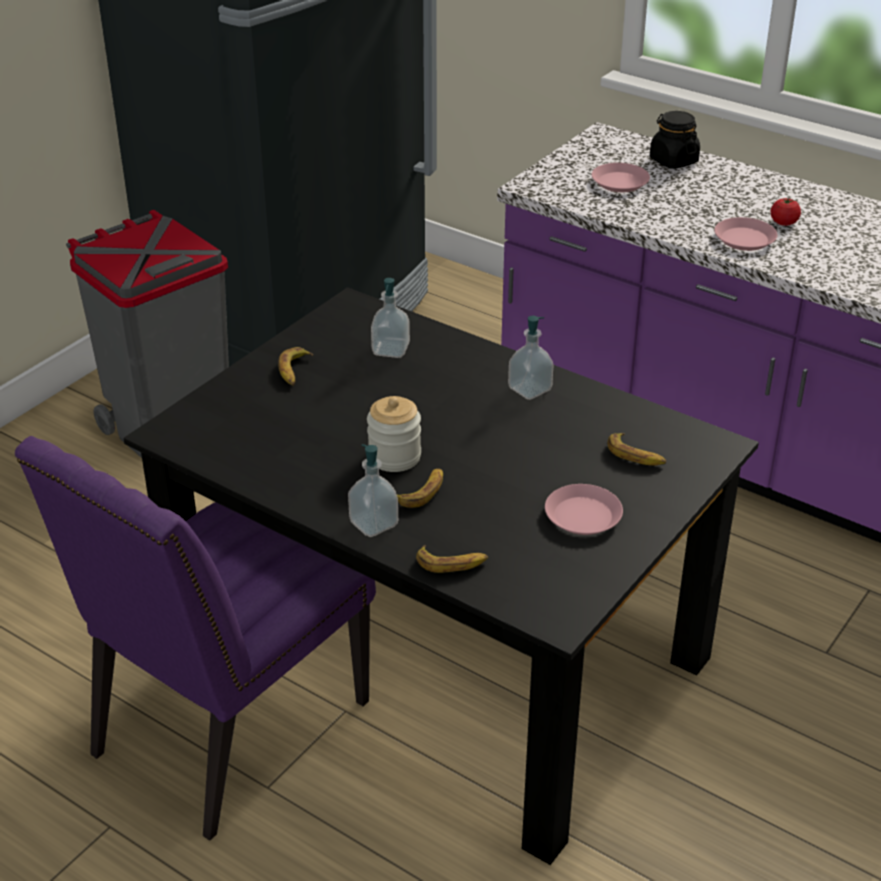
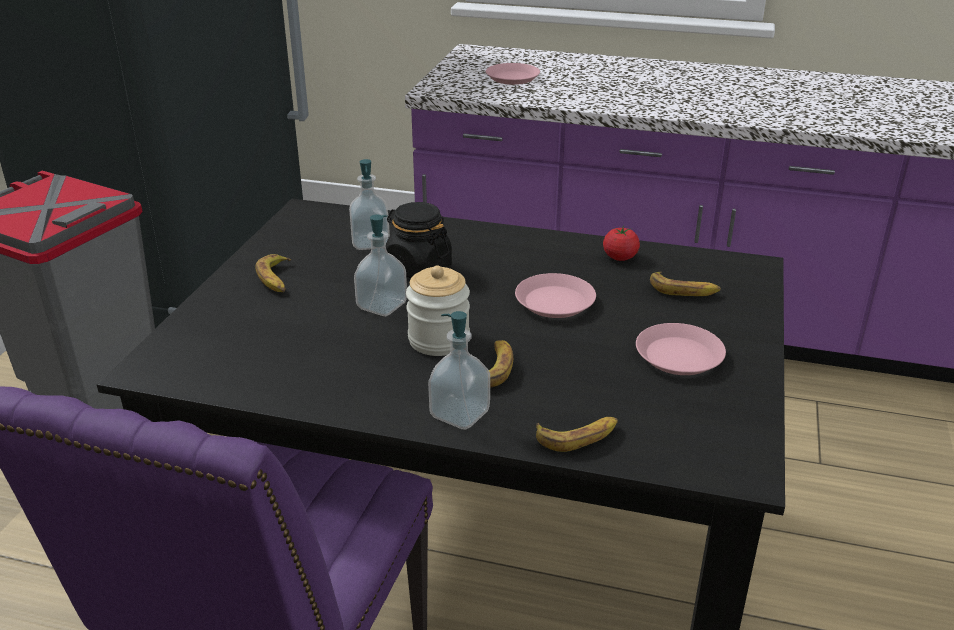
camera: 20 degrees left, 5 degrees down
soap dispenser [508,316,554,400] -> soap dispenser moved to [354,215,407,316]
black jar [650,111,700,169] -> black jar moved to [386,202,452,278]
pink plate [714,217,777,251] -> pink plate moved to [515,273,596,318]
tomato [771,198,801,226] -> tomato moved to [603,226,640,261]

